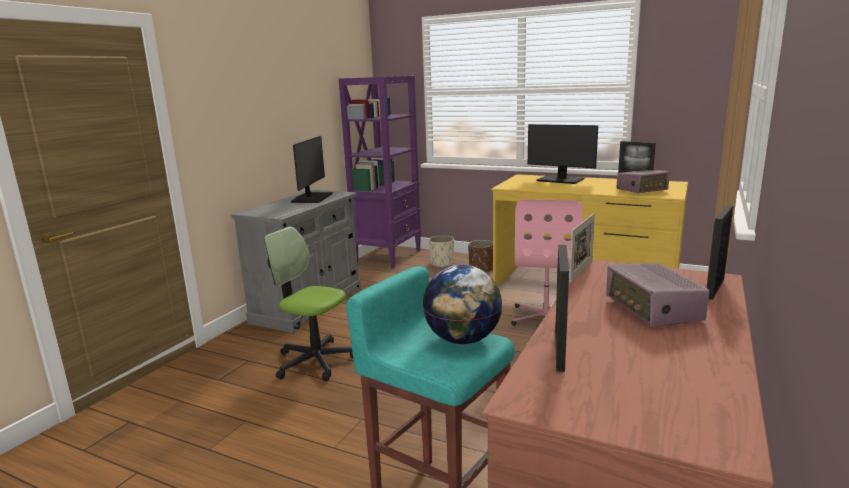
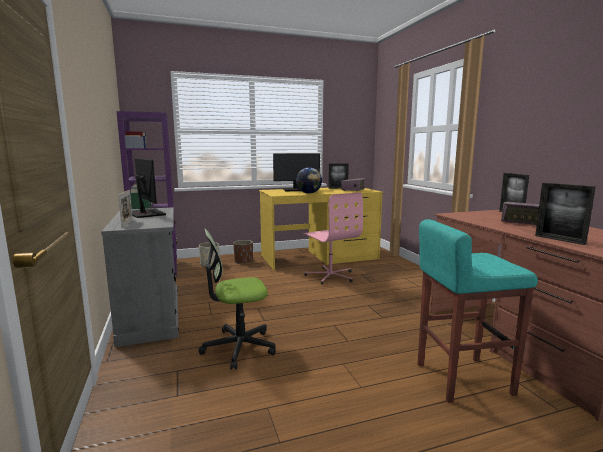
camera: 45 degrees left, 5 degrees down
globe [423,265,502,344] -> globe moved to [296,167,322,194]
picture frame [569,213,595,282] -> picture frame moved to [118,190,133,228]

